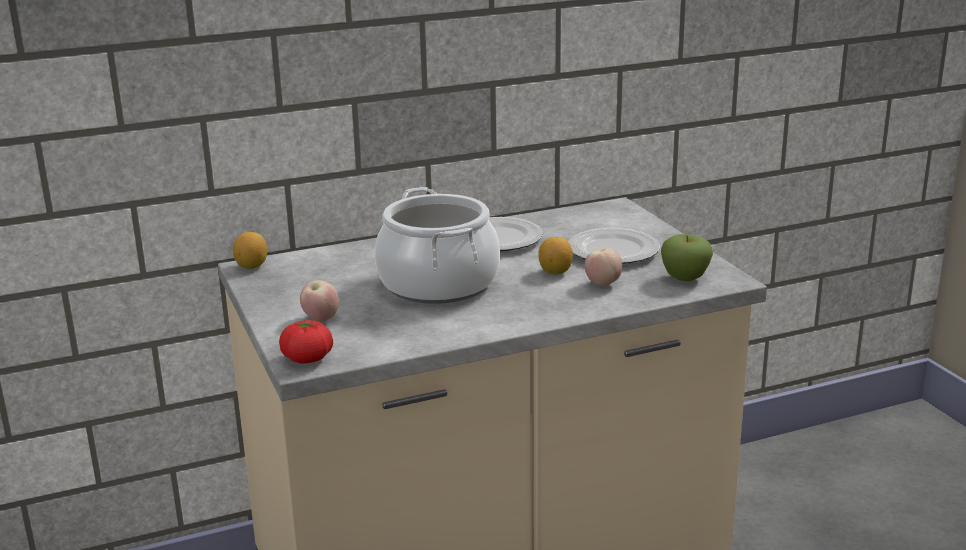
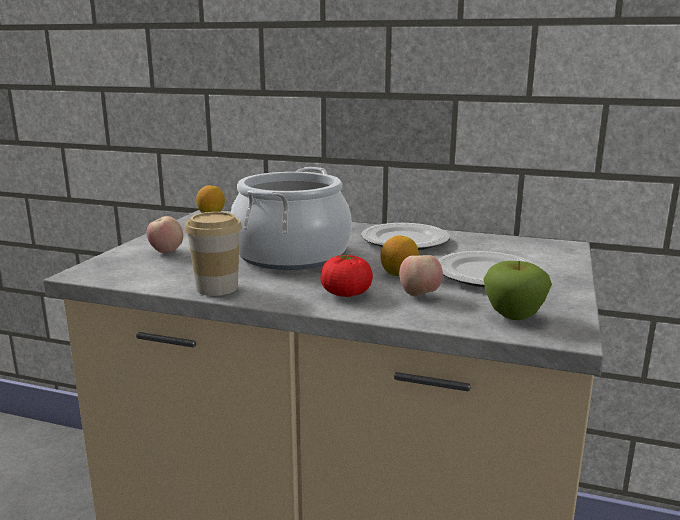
camera: 40 degrees right, 5 degrees down
tomato [279,320,333,363] -> tomato moved to [321,255,373,297]
none -> cup [184,212,242,296]

